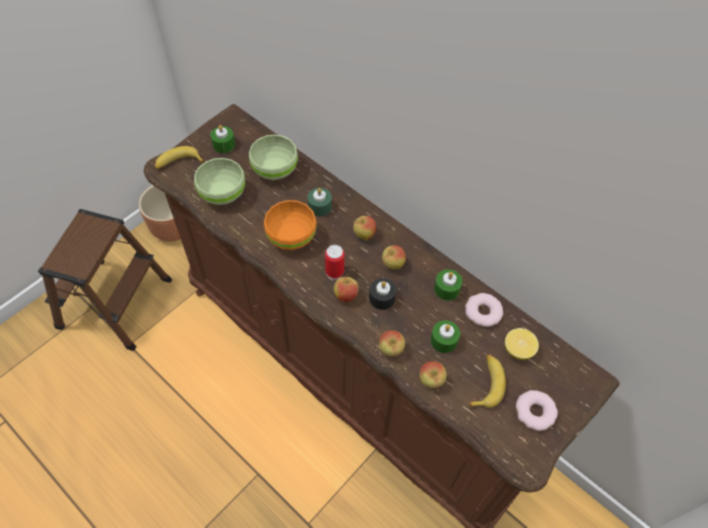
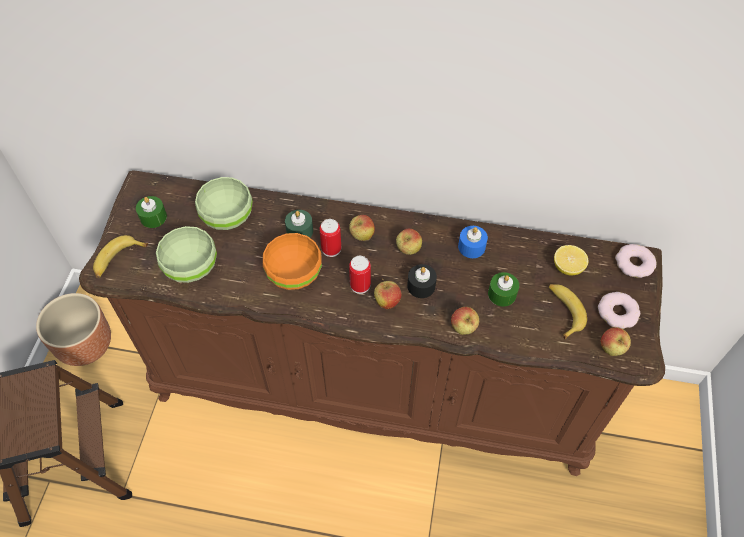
camera: 30 degrees left, 0 degrees up
apple [420,361,447,388] -> apple moved to [601,327,631,356]
green candle [434,269,462,301] -> blue candle [458,226,488,258]
donut [465,293,503,327] -> donut moved to [615,244,656,278]
none -> can [319,219,341,257]

